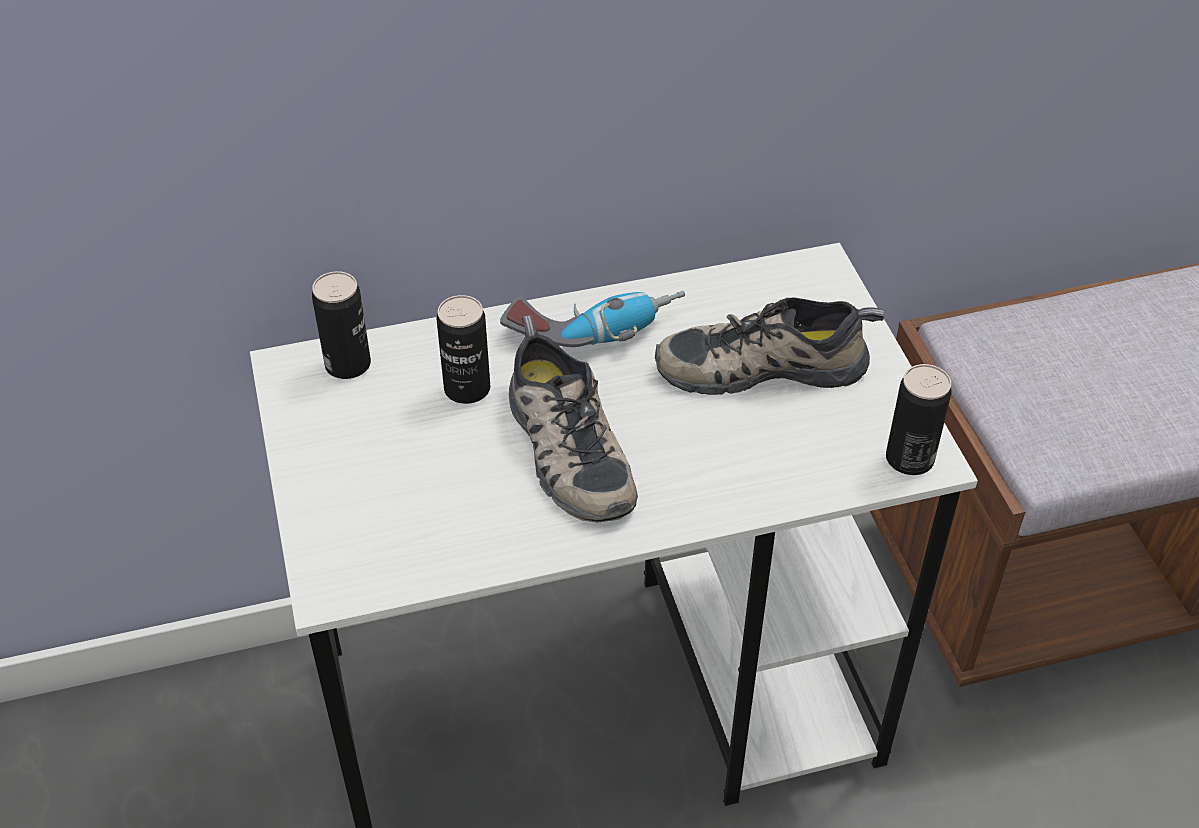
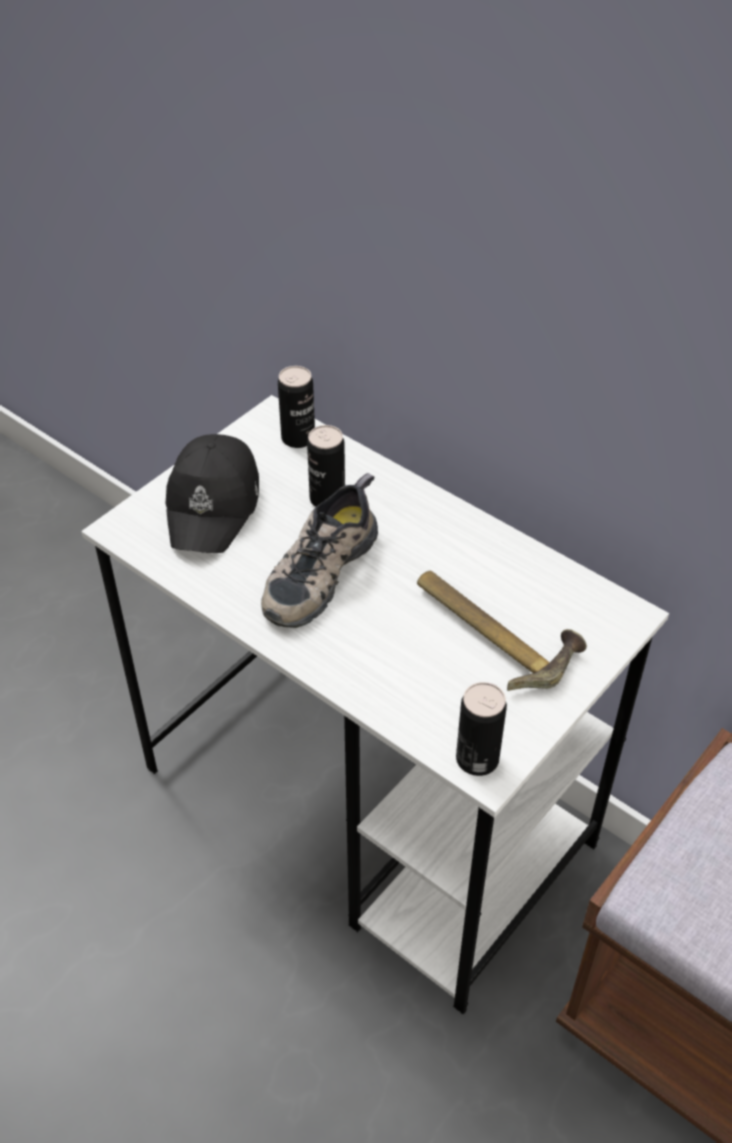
camera: 55 degrees right, 0 degrees up
power drill [500,291,685,347] -> none
shoe [655,297,884,395] -> hammer [417,571,587,691]
none -> black cap [166,434,259,553]

